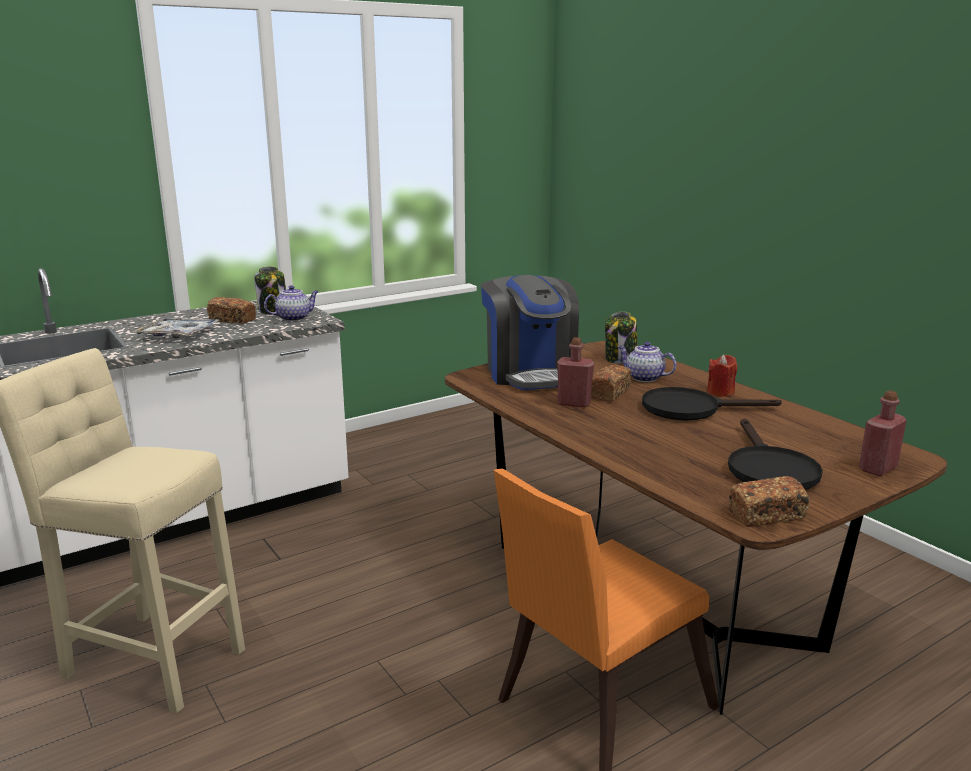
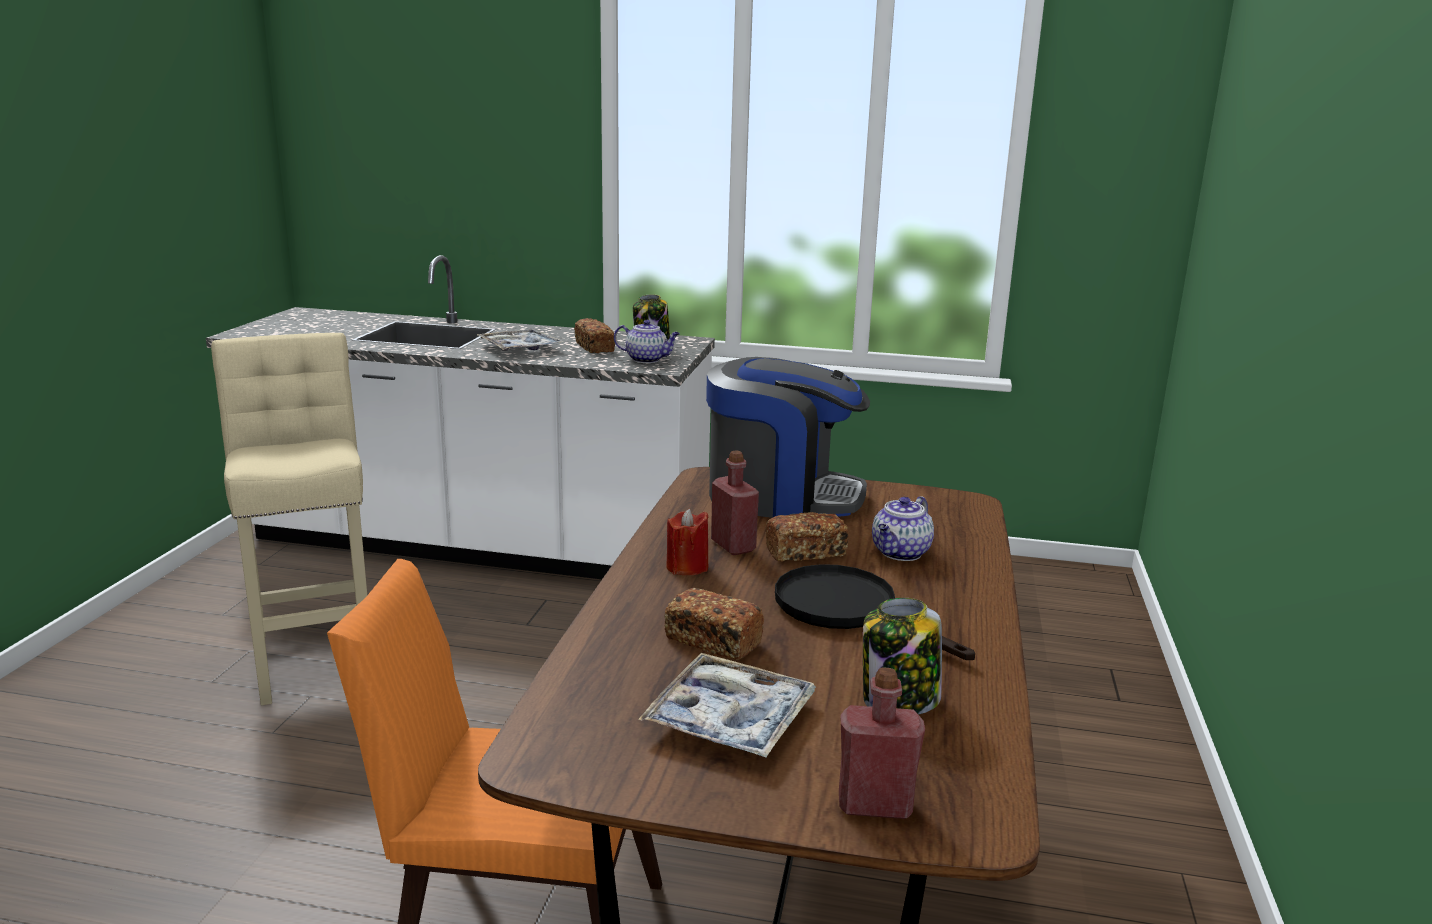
camera: 45 degrees right, 0 degrees up
coffee machine [481,275,579,390] -> coffee machine turned 105 degrees counterclockwise [706,357,870,518]
jar [605,312,637,364] -> jar moved to [863,598,942,715]
teapot [618,342,676,382] -> teapot turned 135 degrees counterclockwise [872,496,934,561]
red candle [707,355,737,397] -> red candle moved to [666,509,709,575]
black frying pan [728,419,823,490] -> tray [638,653,816,758]
bread [728,476,810,527] -> bread moved to [664,588,764,660]

